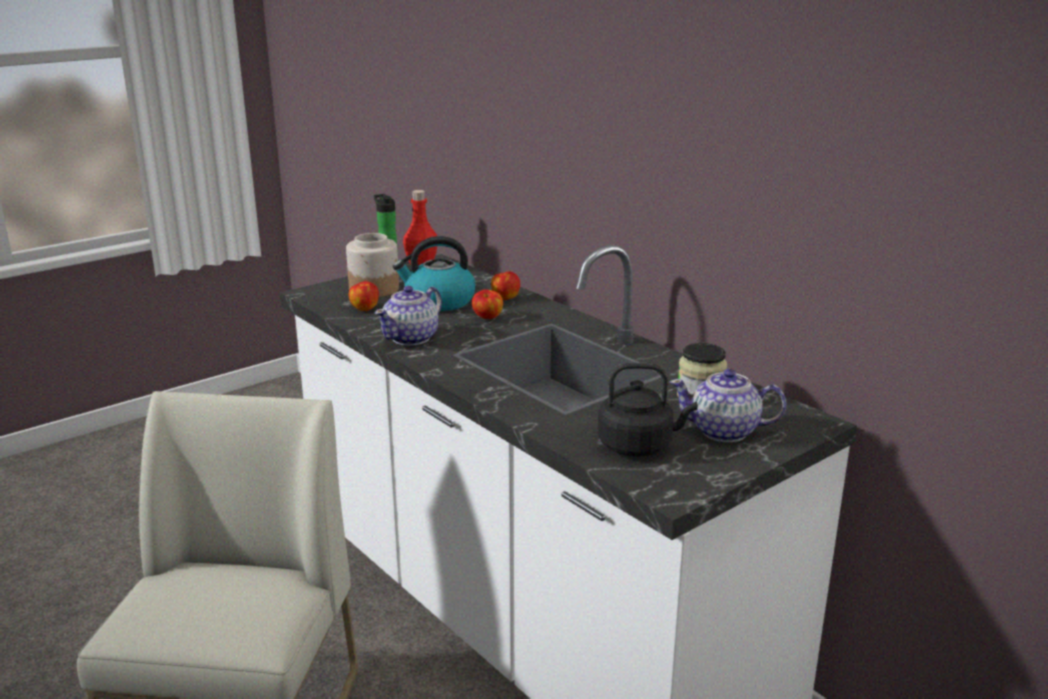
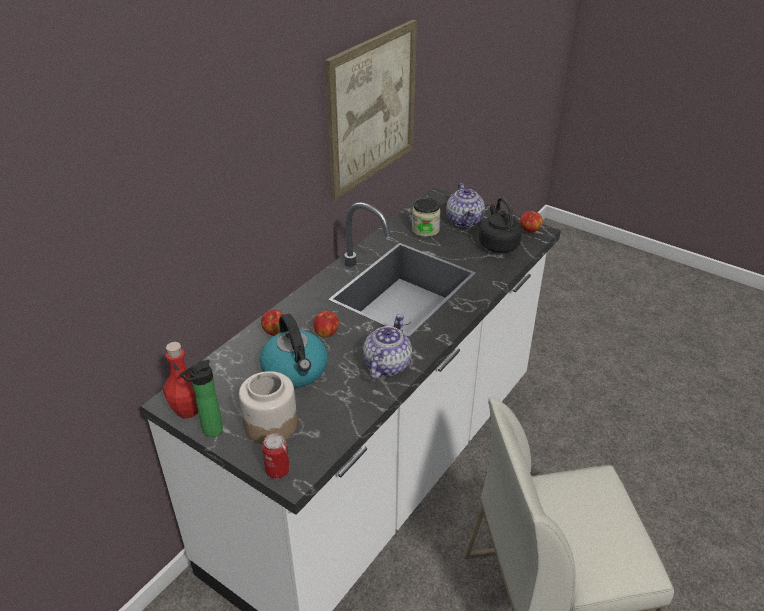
camera: 105 degrees left, 15 degrees up
apple [348,281,379,311] -> apple moved to [520,211,543,233]
teapot [375,286,442,346] -> teapot turned 90 degrees counterclockwise [363,314,412,380]
none -> can [262,433,290,479]
none -> picture [325,20,417,200]

